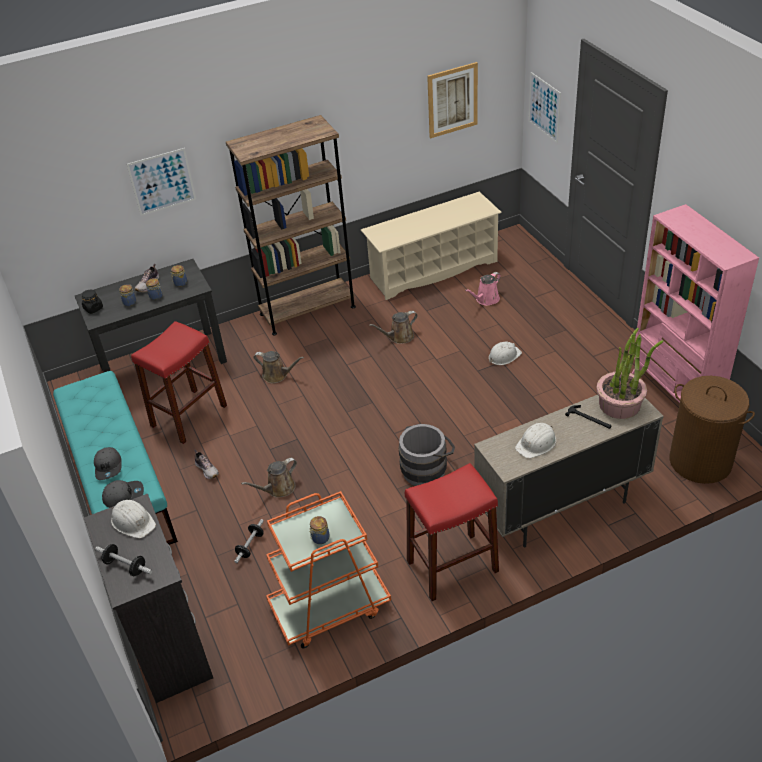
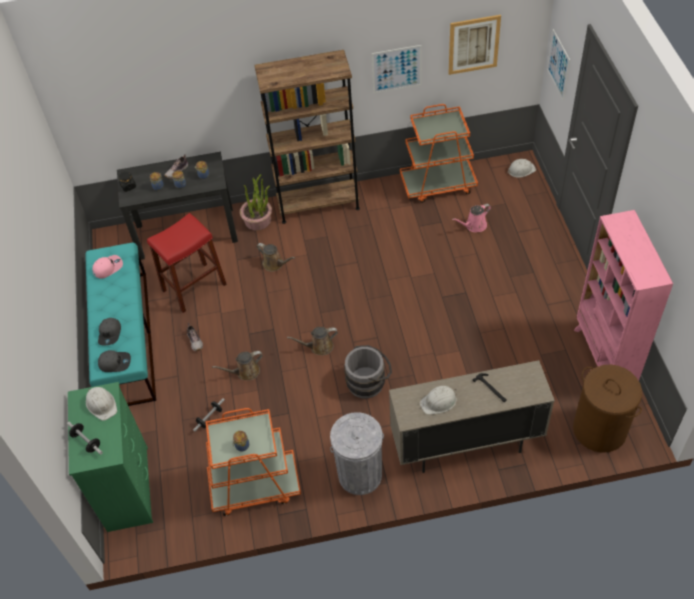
camera: 15 degrees right, 10 degrees up
black dresser [84,494,213,703] -> green dresser [68,382,153,532]
picture [126,148,196,216] -> picture moved to [372,45,422,93]
beige shoe rack [361,192,502,300] -> orange cart [400,104,478,203]
brown watering can [369,311,417,344] -> brown watering can moved to [287,327,338,355]
red stool [405,463,499,601] -> grey trash can [330,412,384,495]
white hard hat [489,342,522,365] -> white hard hat moved to [507,159,536,178]
potted plant [596,328,664,419] -> potted plant moved to [240,174,272,231]
none -> pink cap [92,255,123,279]

